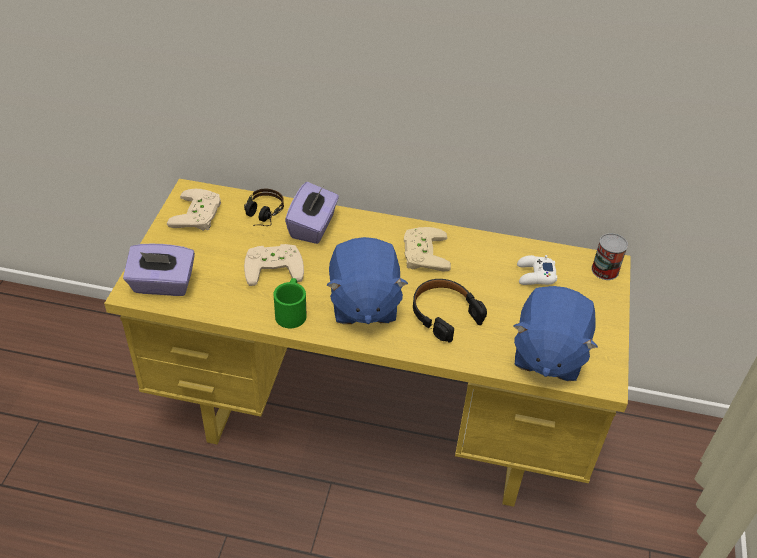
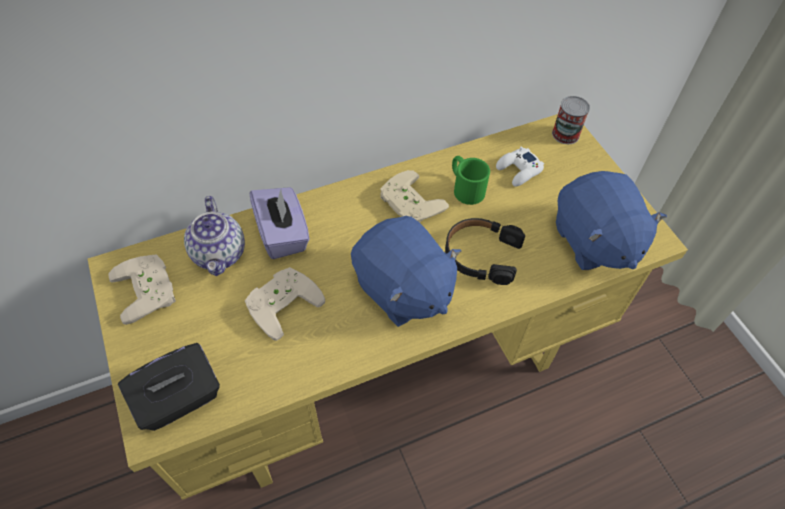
camera: 35 degrees left, 10 degrees up
purple tissue box [123,244,195,296] -> black tissue box [118,343,220,431]
headphones [244,189,284,226] -> teapot [184,196,245,276]
green mug [273,278,307,328] -> green mug moved to [452,156,490,205]

